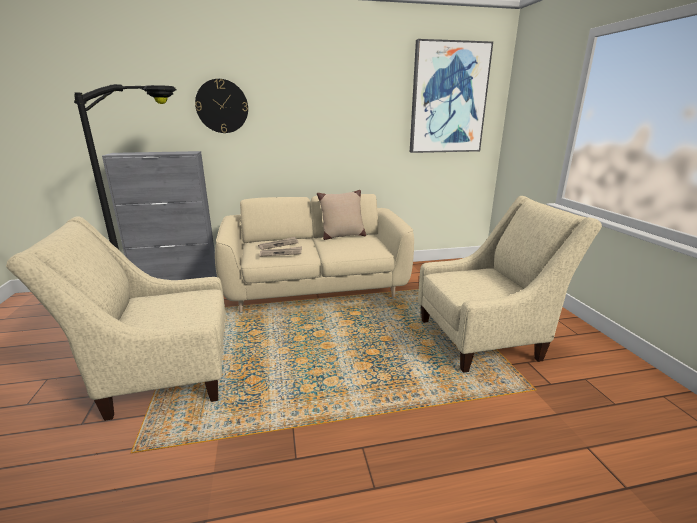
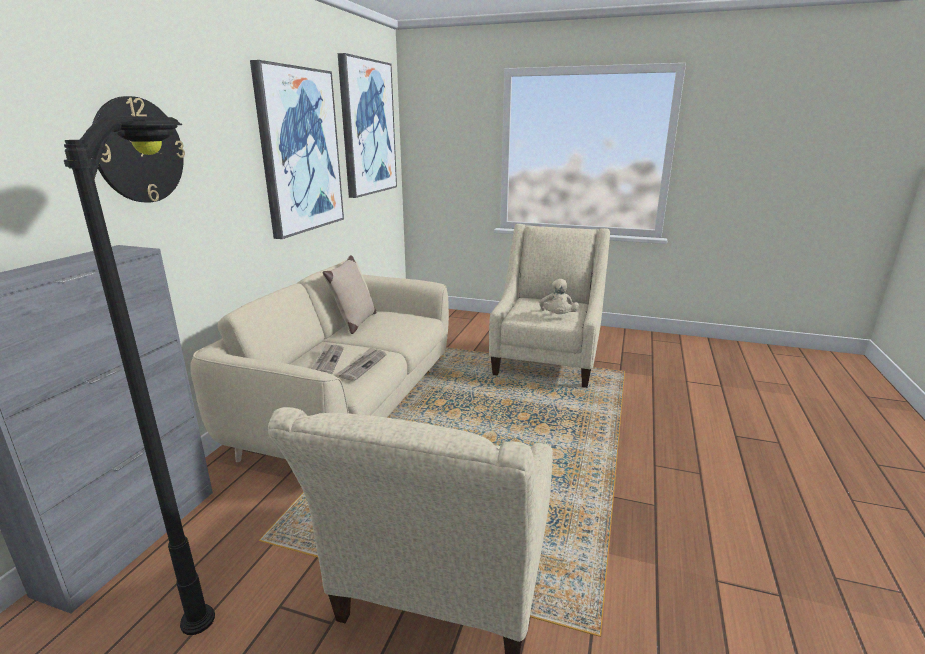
camera: 60 degrees left, 0 degrees up
none -> picture [250,60,344,239]
none -> beige plush toy [539,279,579,314]

